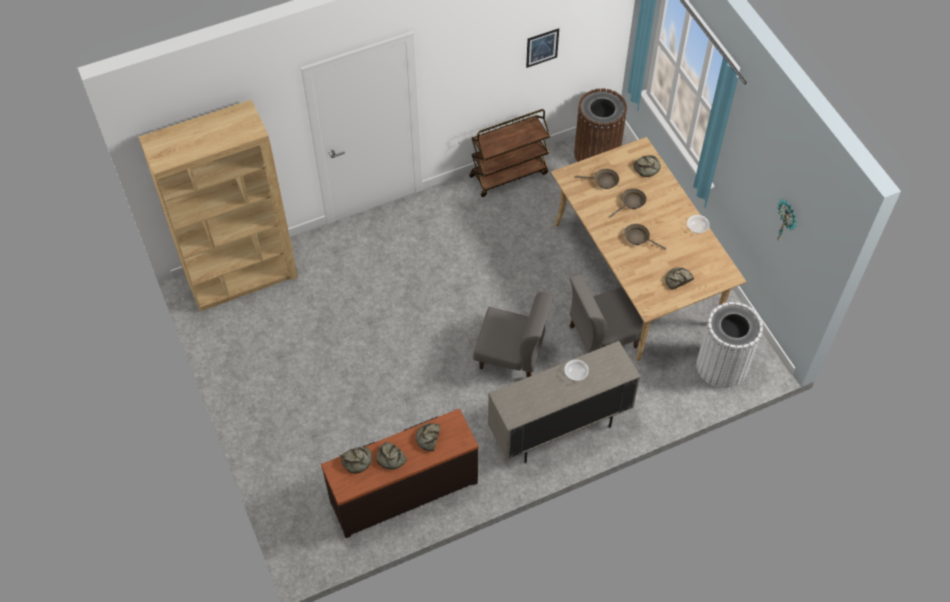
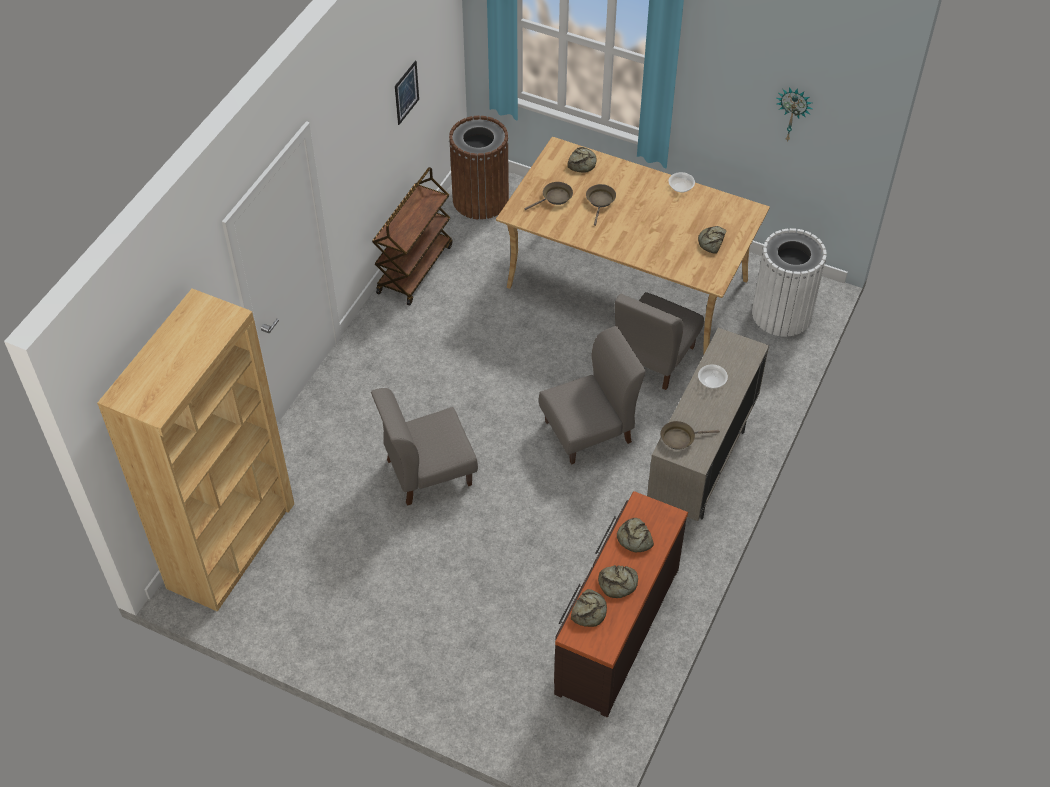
camera: 40 degrees left, 5 degrees down
brown frying pan [624,224,667,250] -> brown frying pan moved to [660,421,720,450]
none -> grey chair [371,388,478,506]

